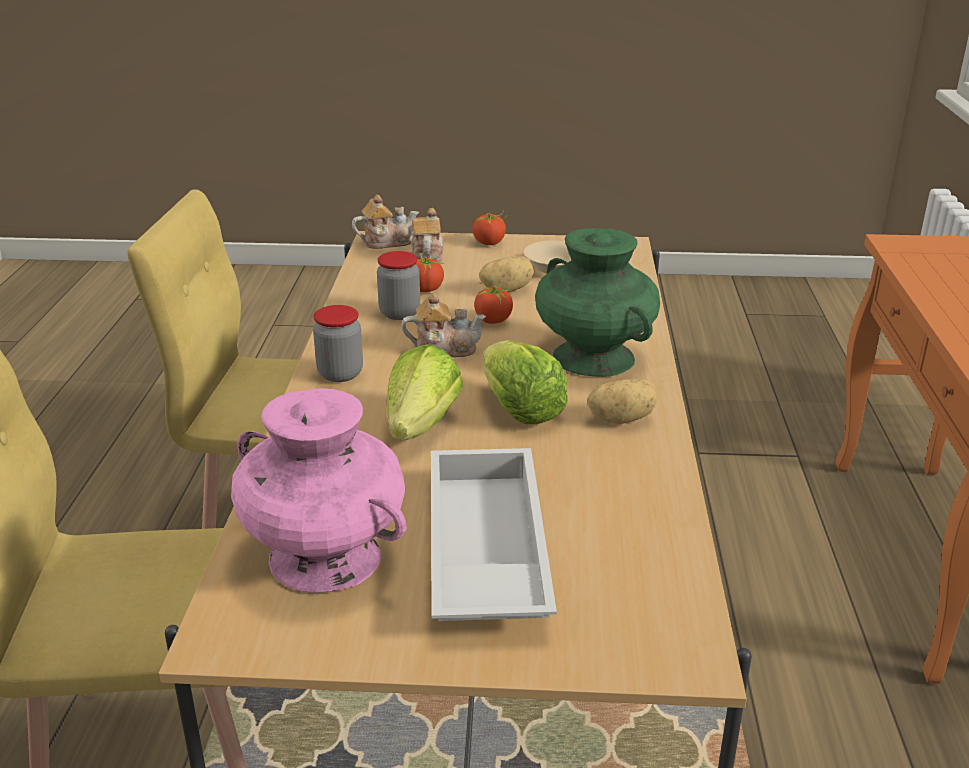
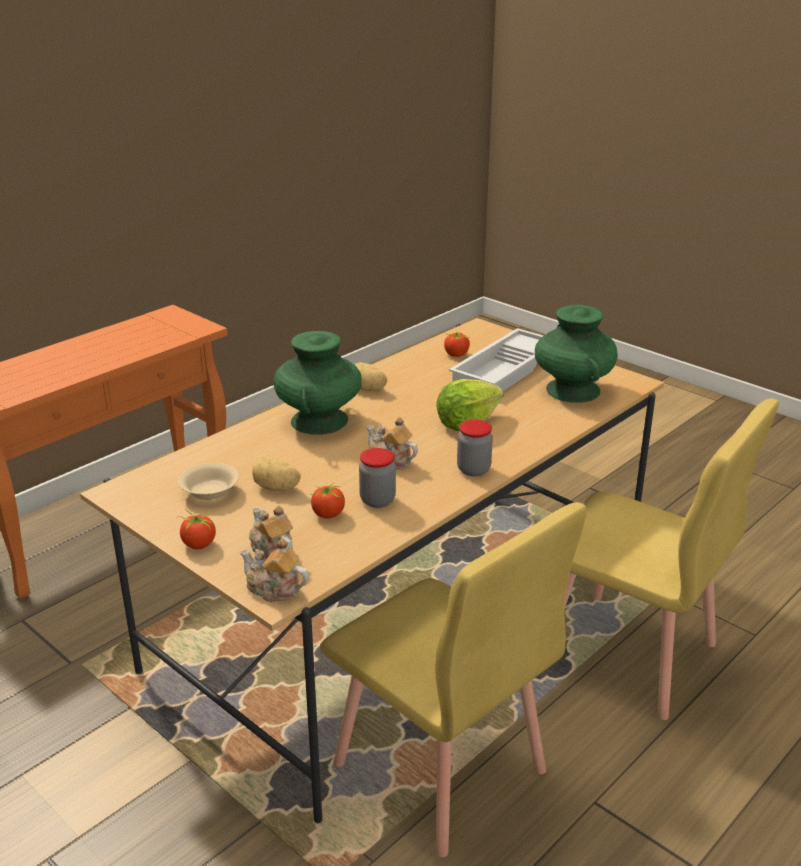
camera: 140 degrees left, 0 degrees up
pink vase [231,388,407,593] -> green vase [535,305,618,403]
teapot [411,208,444,263] -> teapot turned 105 degrees clockwise [249,506,293,559]
tomato [474,280,513,324] -> tomato moved to [444,332,470,357]
lettuce [483,340,568,424] -> none

